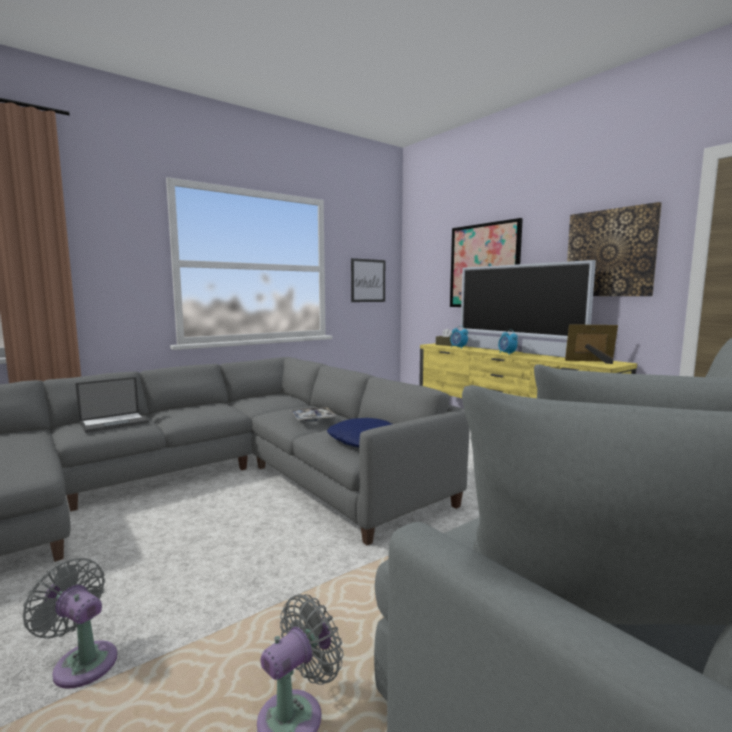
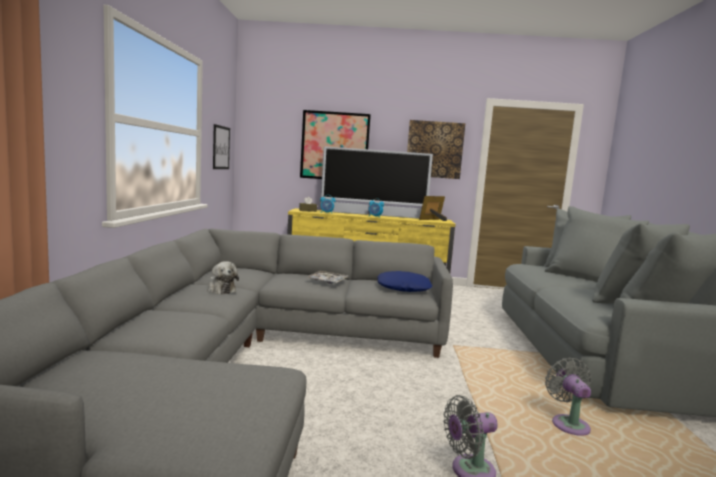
camera: 50 degrees left, 0 degrees up
laptop [75,377,149,433] -> none
none -> plush toy [207,261,239,294]

